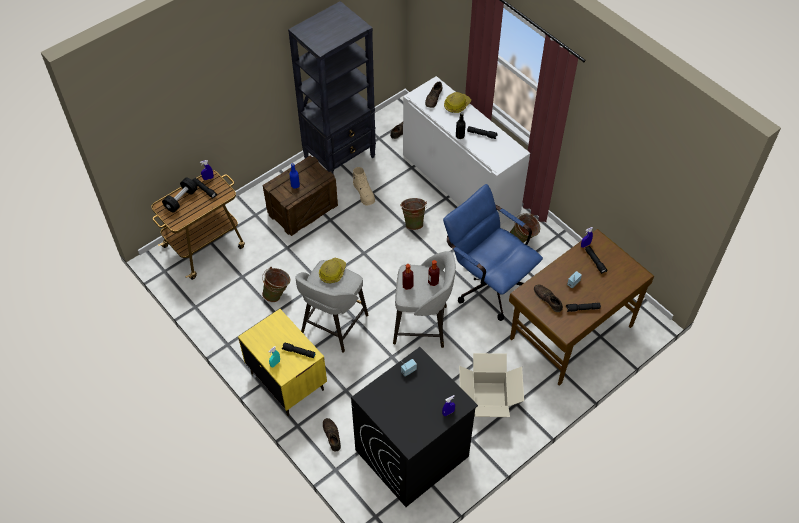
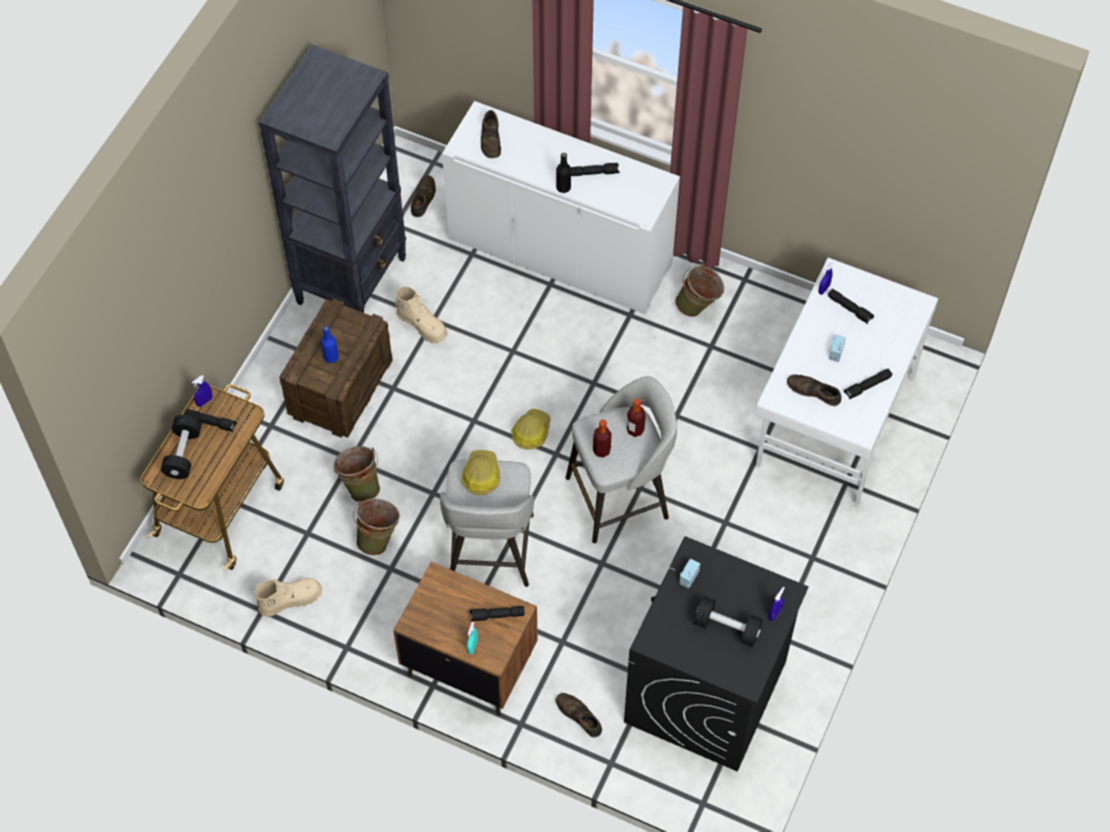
camera: 25 degrees left, 5 degrees up
yellow nightstand [238,309,327,416] -> brown nightstand [393,562,538,716]
green bucket [400,198,427,230] -> green bucket moved to [333,446,380,502]
blue office chair [443,184,543,321] -> none
hard hat [444,92,471,113] -> hard hat moved to [511,408,551,450]
cardboard box [459,353,524,417] -> none
brown desk [509,229,654,386] -> white desk [755,258,938,507]
none -> beige boot [255,578,322,617]
none -> black dumbbell [694,596,763,647]

